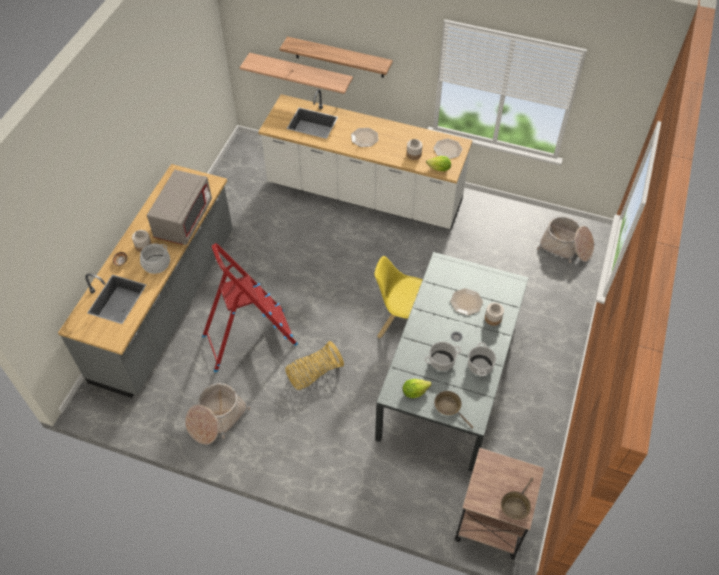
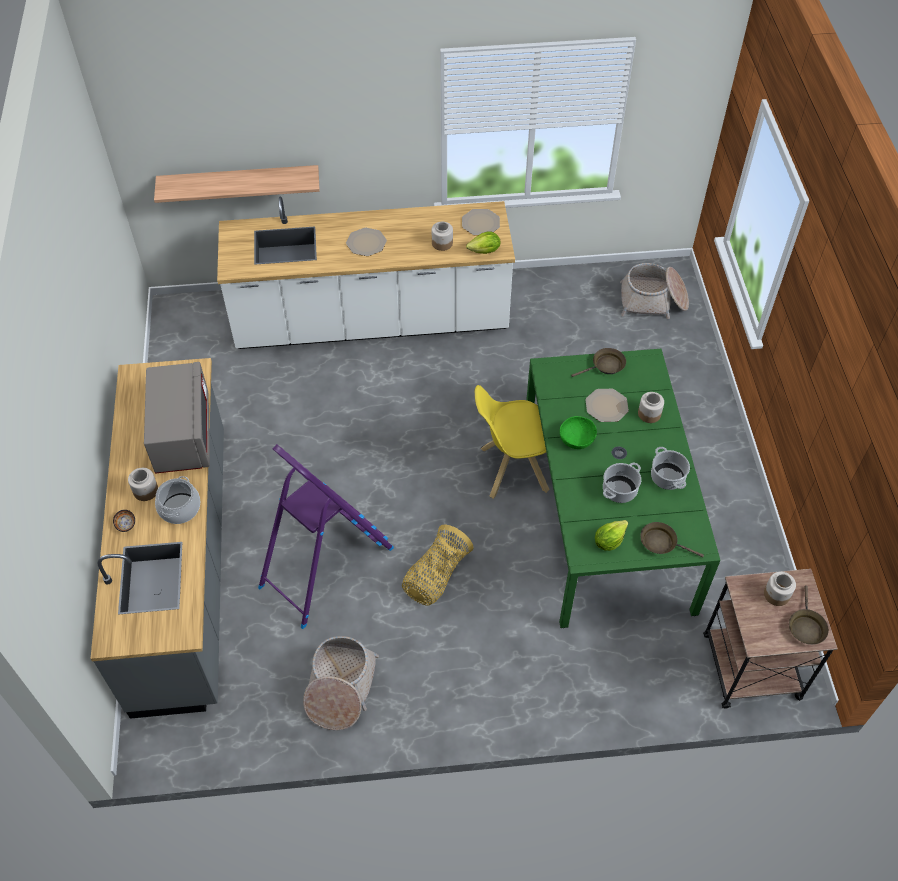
camera: 25 degrees left, 0 degrees up
red step ladder [202,243,298,372] -> purple step ladder [258,444,394,629]
shelf [280,37,393,78] -> none
grey dining table [375,252,529,472] -> green dining table [526,349,720,628]
none -> green bowl [560,416,597,449]
none -> brown frying pan [571,348,626,377]
none -> jar [764,572,796,606]

